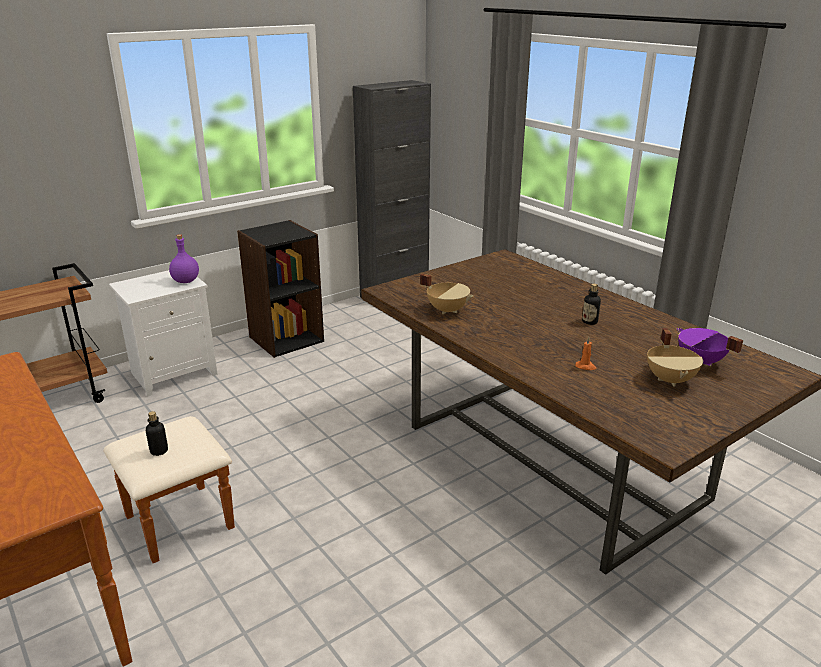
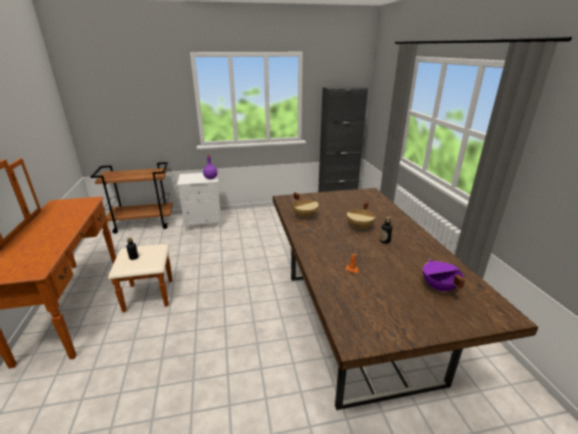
camera: 25 degrees right, 0 degrees up
black bookcase [237,220,324,358] -> none
beige cooking pot [647,328,703,387] -> beige cooking pot moved to [347,201,376,230]

